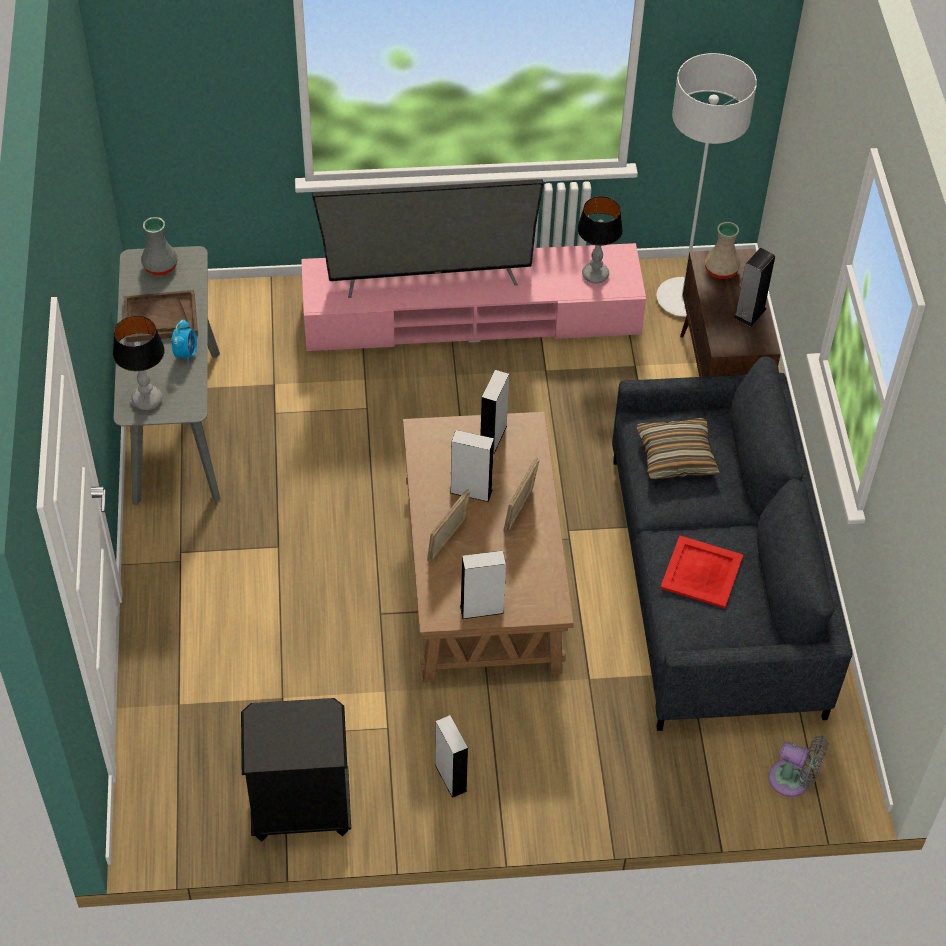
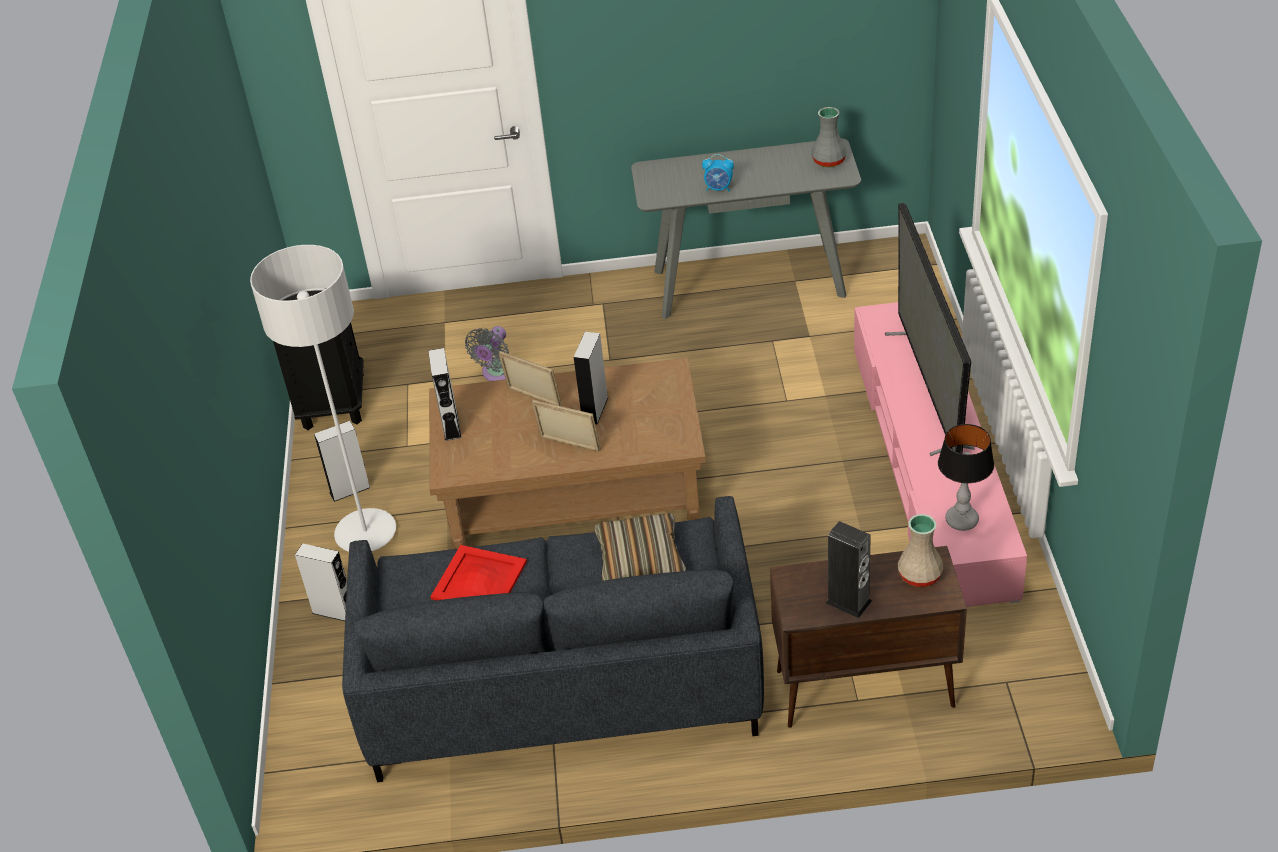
camera: 95 degrees right, 10 degrees down
table lamp [113,316,165,410] -> none
brown tray [124,290,198,342] -> none
grey speaker [480,370,509,454] -> grey speaker moved to [295,543,347,621]
grey floor lamp [656,53,757,317] -> grey floor lamp moved to [250,245,396,552]
grey fan [768,735,828,797] -> grey fan moved to [465,326,509,381]

